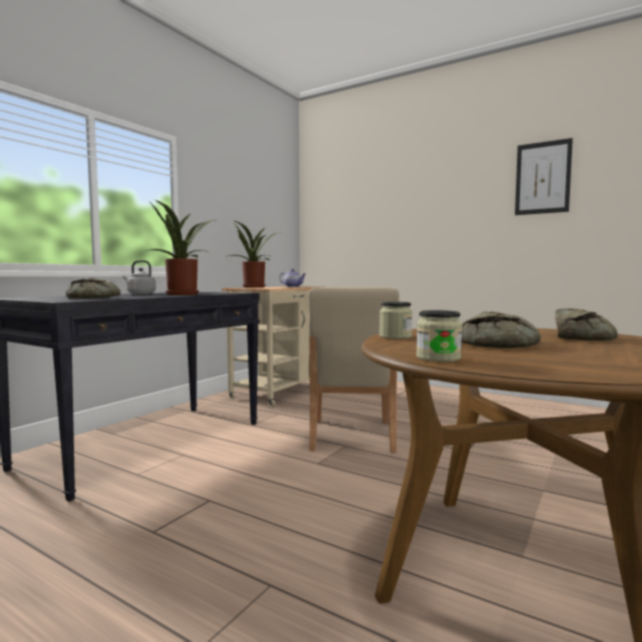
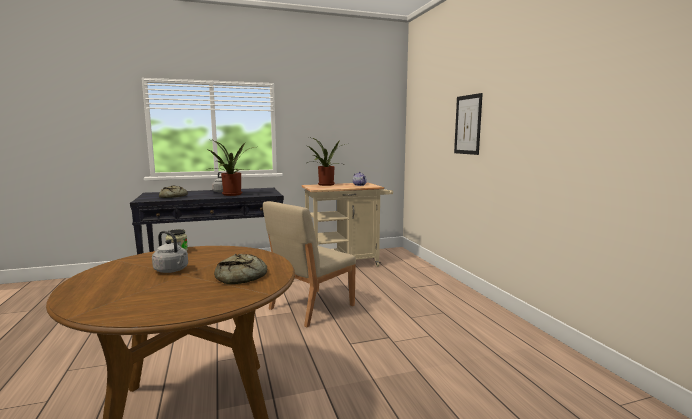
camera: 40 degrees right, 5 degrees up
jar [416,310,462,362] -> none
bread [462,311,541,348] -> grey kettle [152,231,188,273]
picture [515,138,573,215] -> picture moved to [454,93,483,155]

